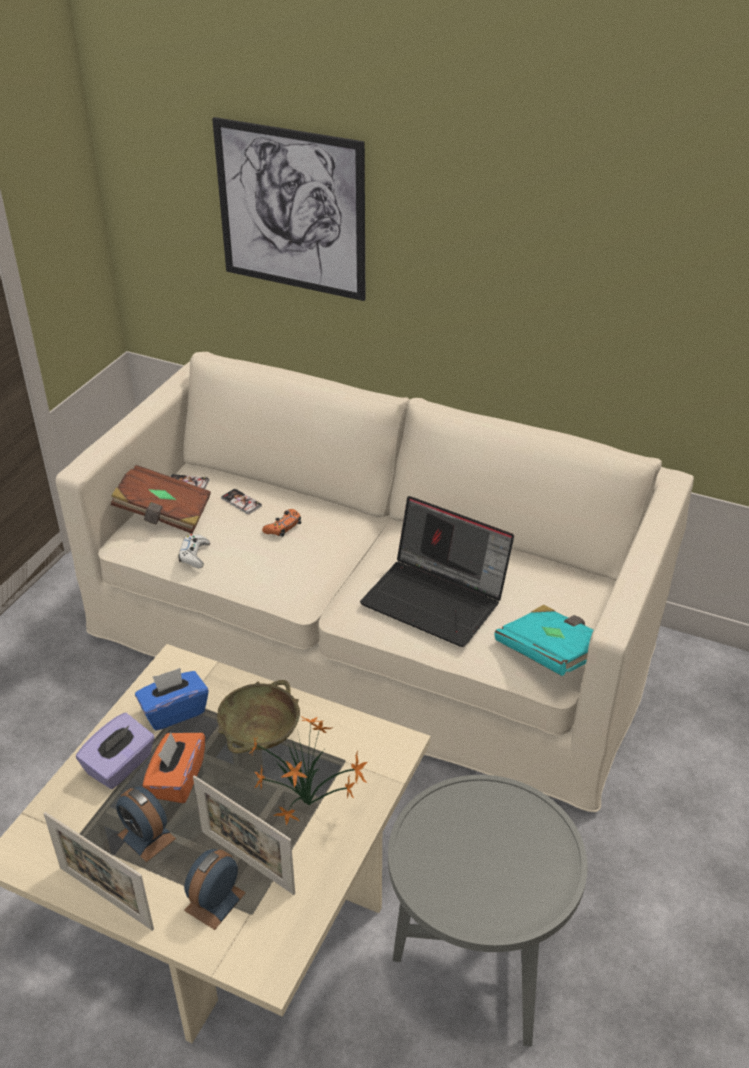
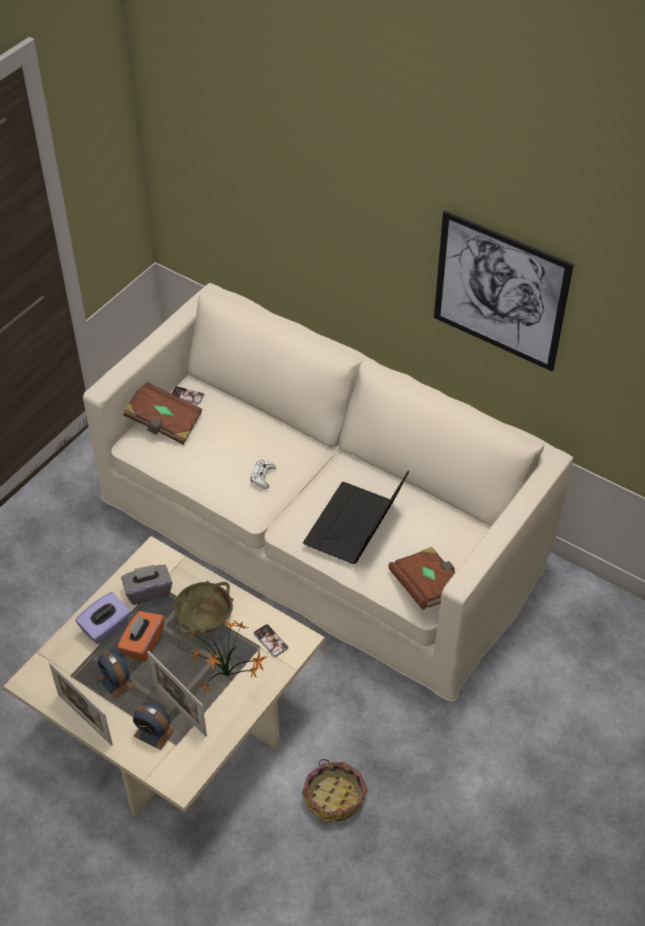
camera: 10 degrees right, 10 degrees up
blue tissue box [135,668,209,731] -> grey tissue box [121,565,172,605]
white game controller [178,534,210,568] -> white game controller moved to [250,460,276,489]
alarm clock [184,849,246,930] -> alarm clock turned 105 degrees counterclockwise [133,702,175,750]
picture [212,117,365,301] -> picture moved to [434,210,574,371]
phone [221,489,262,514] -> phone moved to [253,624,289,657]
orange game controller [262,509,301,537] -> none
laptop [360,496,514,647] -> laptop turned 75 degrees clockwise [303,471,409,564]
grey side table [388,775,587,1047] -> basket [302,759,368,823]
turquoise book [495,605,593,676] -> brown book [388,547,455,610]

